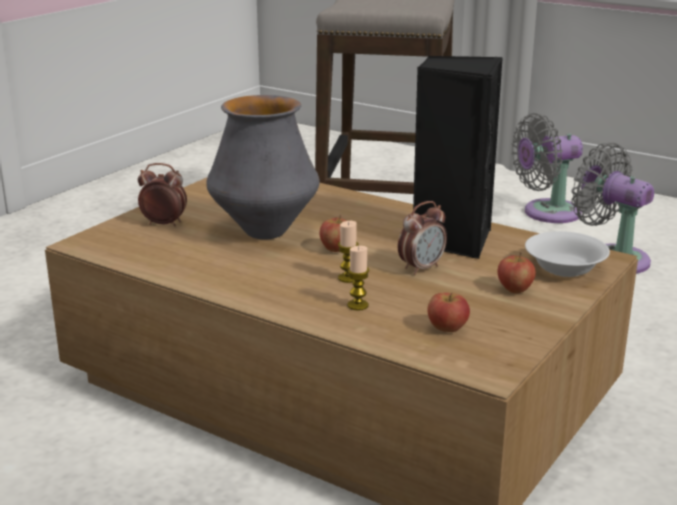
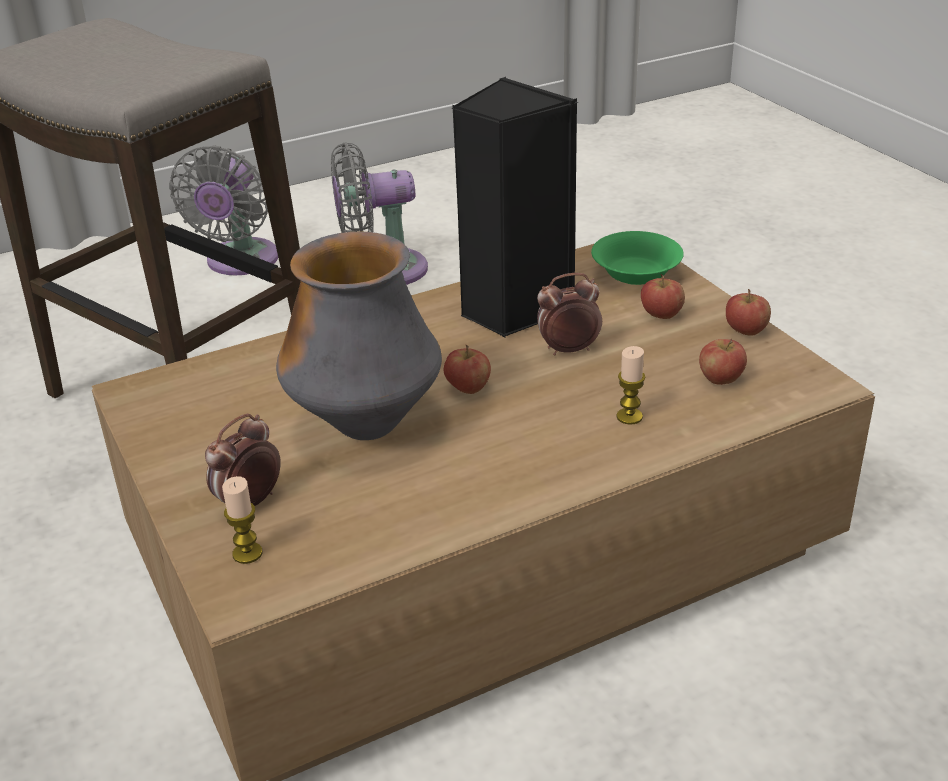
camera: 60 degrees left, 10 degrees up
candle [338,221,359,283] -> candle moved to [222,476,263,564]
alarm clock [398,201,447,275] -> alarm clock turned 90 degrees counterclockwise [537,273,602,355]
white bowl [525,231,610,277] -> green bowl [591,231,684,285]
none -> apple [726,289,771,336]

